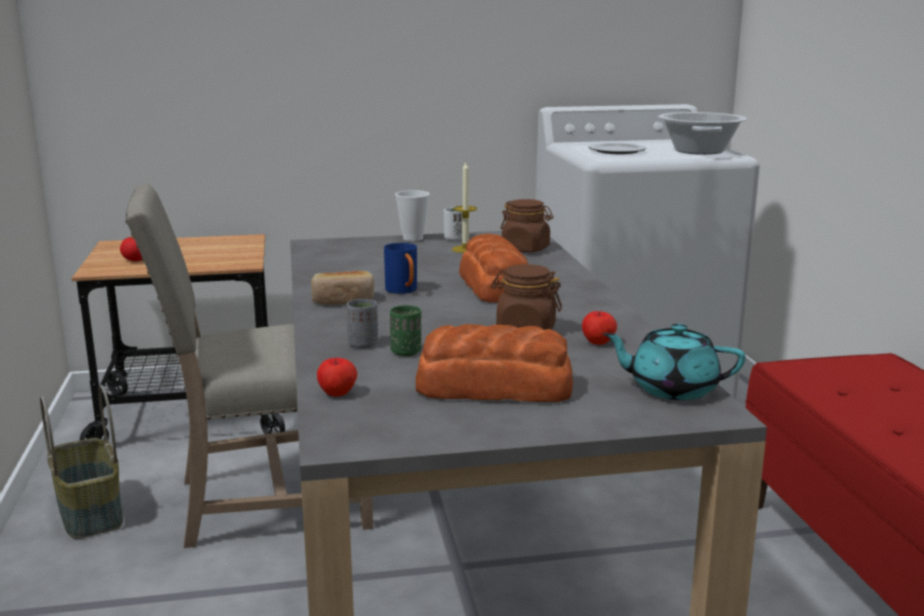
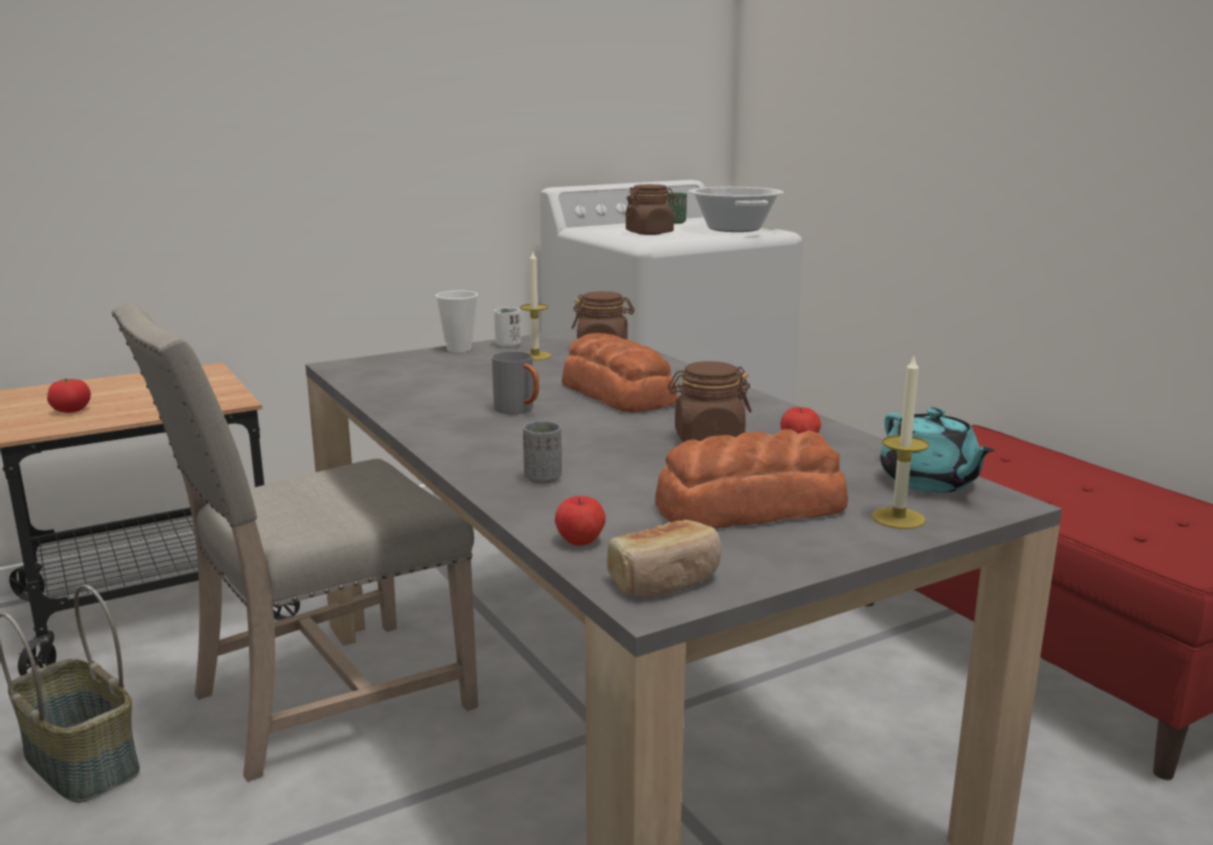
camera: 20 degrees left, 0 degrees up
bread [311,271,374,305] -> bread moved to [607,520,721,597]
blue mug [384,243,417,294] -> grey mug [492,351,539,414]
green cup [390,305,422,356] -> green cup moved to [667,193,687,224]
plate [589,143,646,154] -> brown jar [625,184,675,235]
turquoise teapot [602,323,746,400] -> turquoise teapot turned 105 degrees counterclockwise [880,407,995,493]
none -> candle [872,356,929,529]

